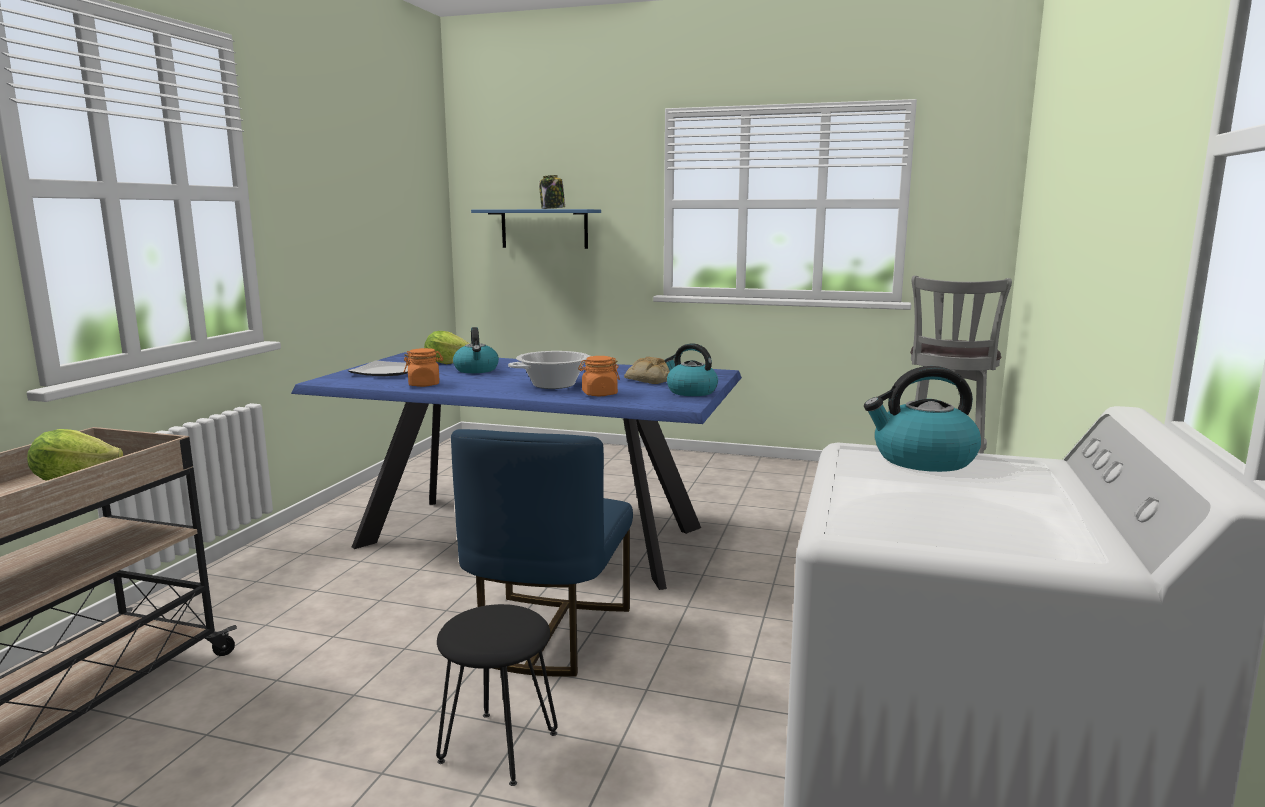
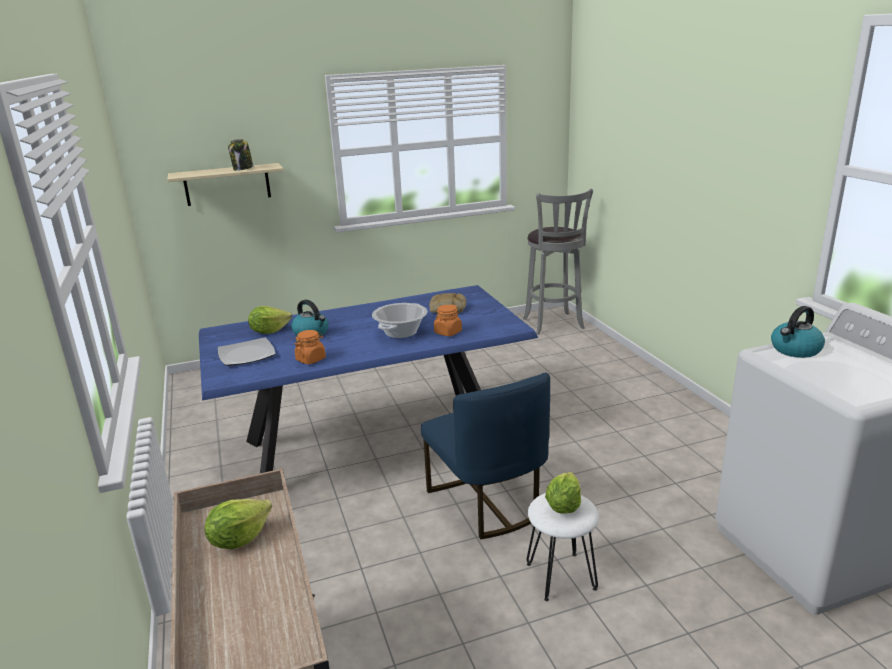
camera: 35 degrees left, 10 degrees up
black stool [436,604,558,786] -> white stool [526,493,599,601]
blue shelf [471,209,601,249] -> beige shelf [167,163,284,206]
kettle [664,343,718,396] -> none
none -> lettuce [545,472,581,514]

